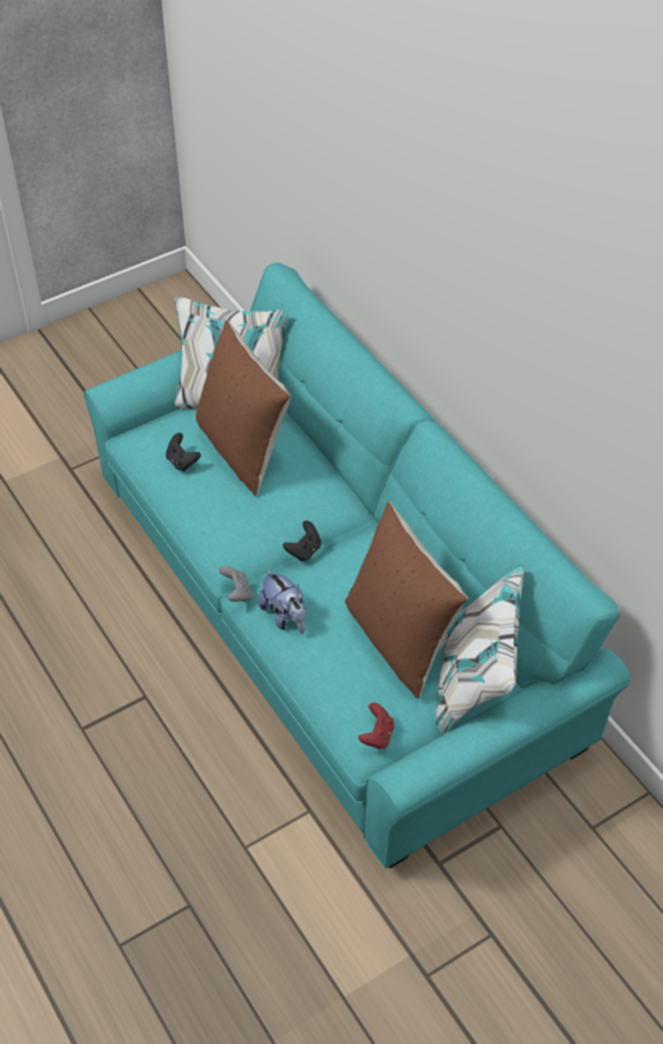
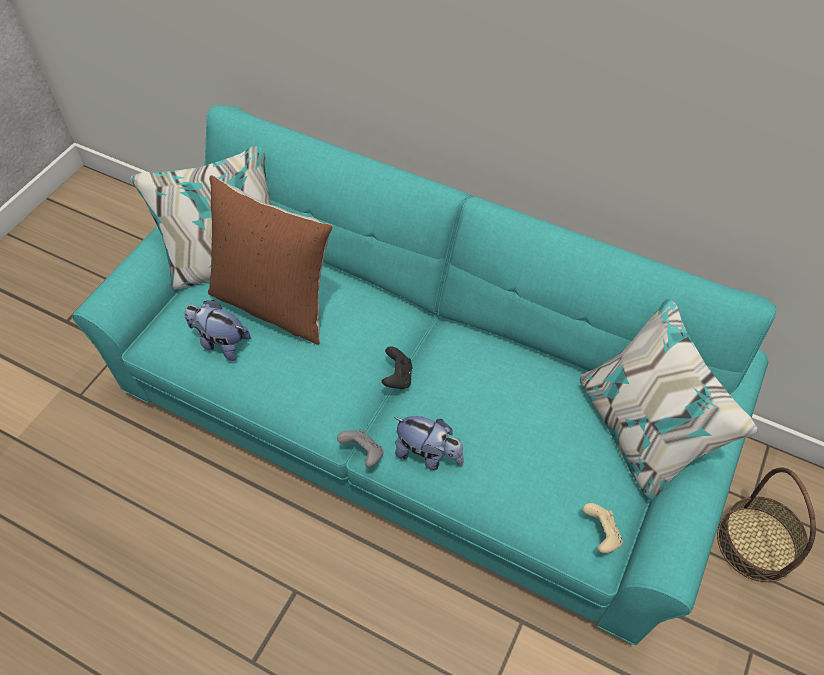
camera: 30 degrees left, 5 degrees up
black game controller [166,433,201,471] -> plush toy [185,300,251,361]
brown pillow [345,502,468,699] -> none
red game controller [359,703,394,749] -> beige game controller [583,503,622,553]
none -> basket [717,467,816,582]

